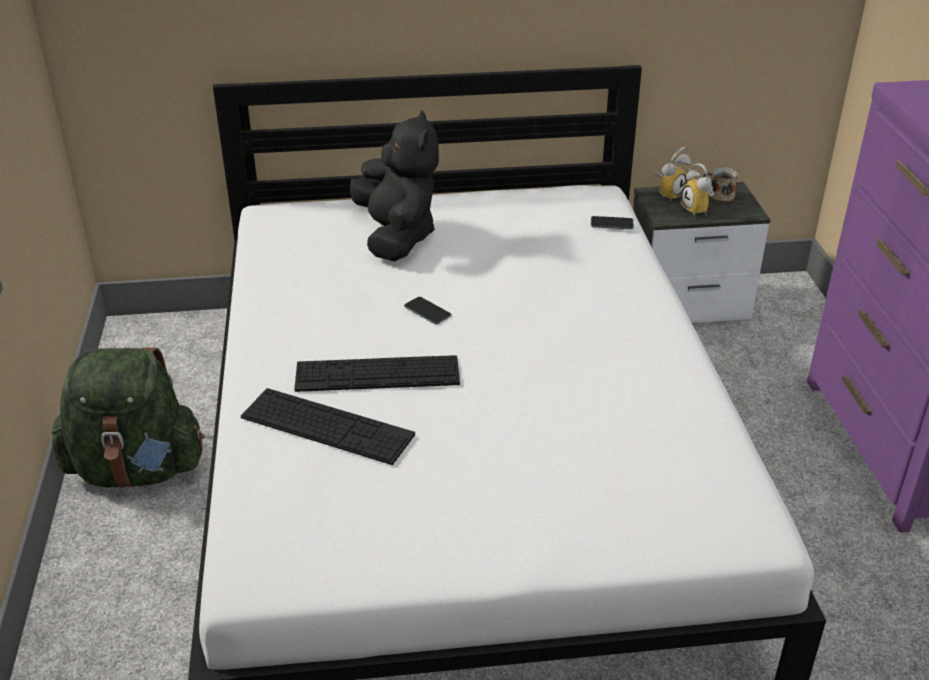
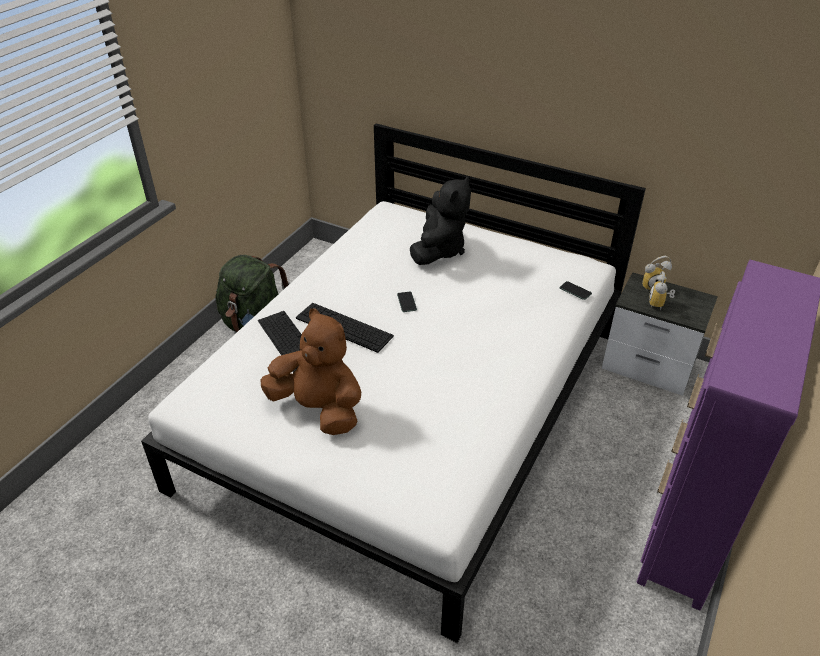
camera: 35 degrees right, 5 degrees up
mug [703,167,738,202] -> none
none -> brown plush toy [261,308,361,435]

